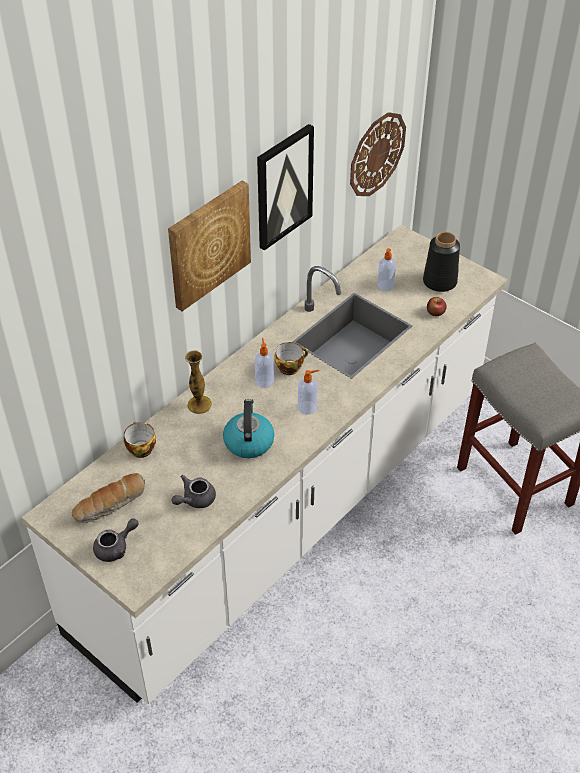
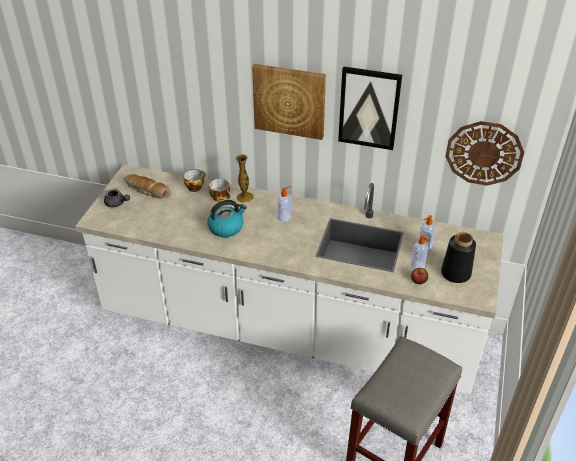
camera: 65 degrees right, 5 degrees down
grey teapot [172,475,216,508] -> none
cup [275,342,308,375] -> cup moved to [209,179,231,202]
soap dispenser [298,370,319,415] -> soap dispenser moved to [411,235,430,269]

